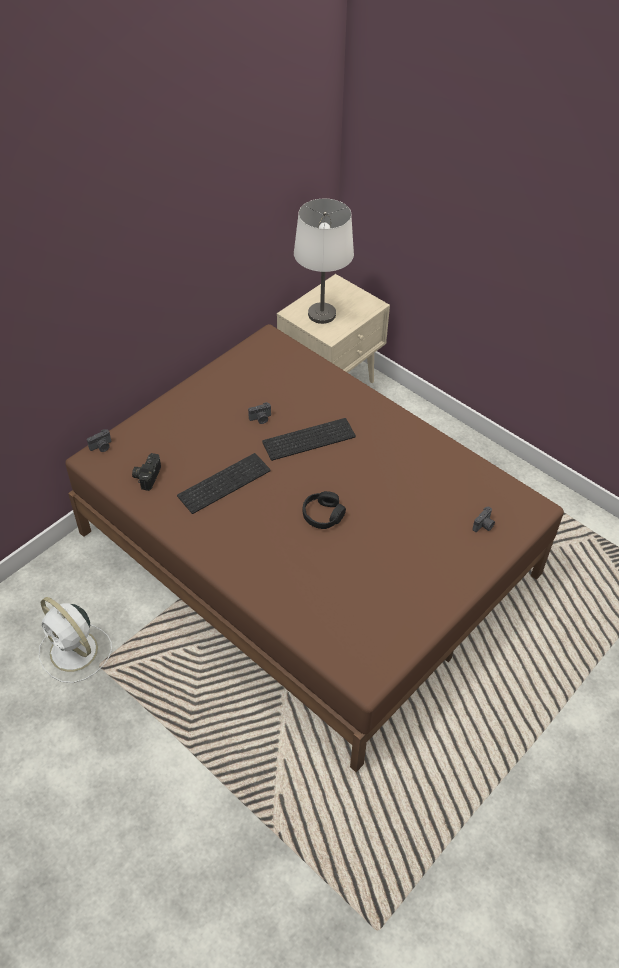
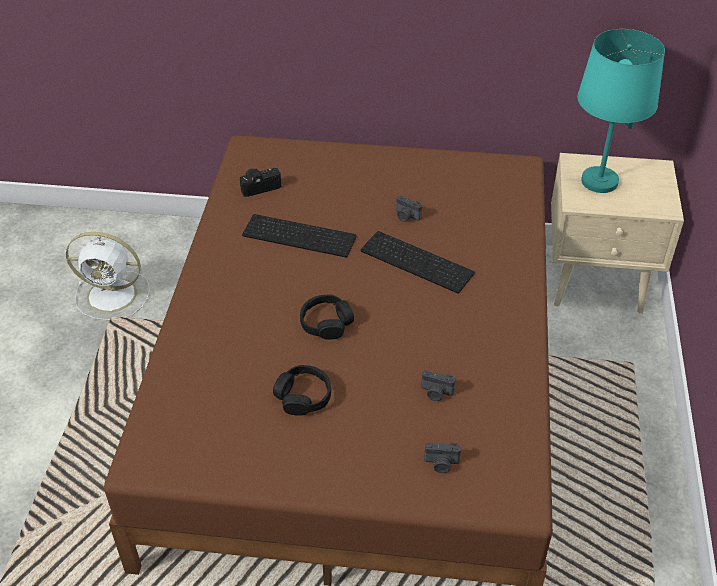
camera: 55 degrees right, 5 degrees down
white fan [39,597,112,683] -> white fan turned 90 degrees counterclockwise [66,232,150,320]
camera [87,429,111,452] -> camera moved to [421,370,455,401]
white table lamp [294,199,354,324] -> turquoise table lamp [577,29,665,193]
none -> black headphones [273,365,331,416]

